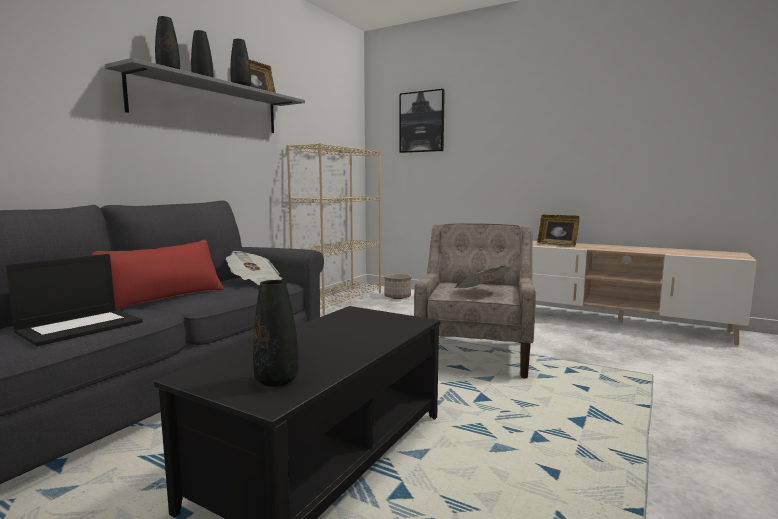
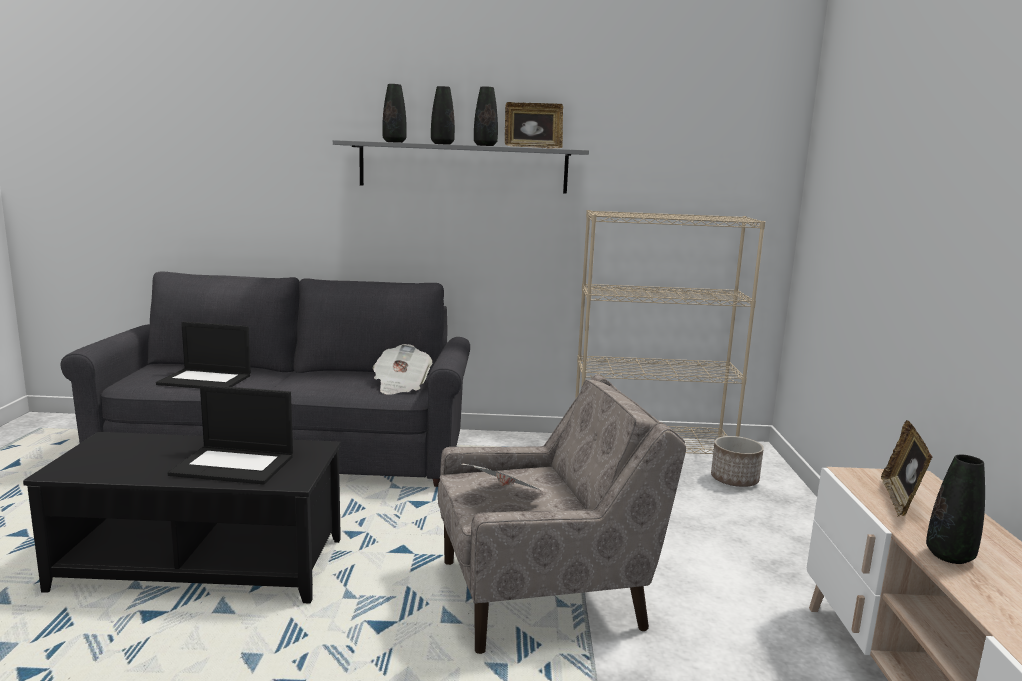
camera: 60 degrees right, 5 degrees up
red pillow [92,239,224,310] -> none
black vase [253,280,299,387] -> black vase moved to [926,454,985,564]
picture [399,89,445,153] -> none
none -> laptop [168,385,293,484]

